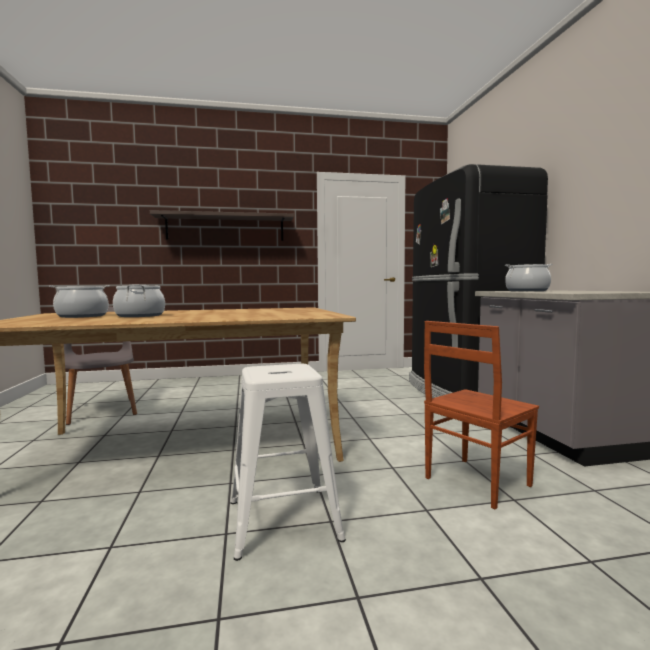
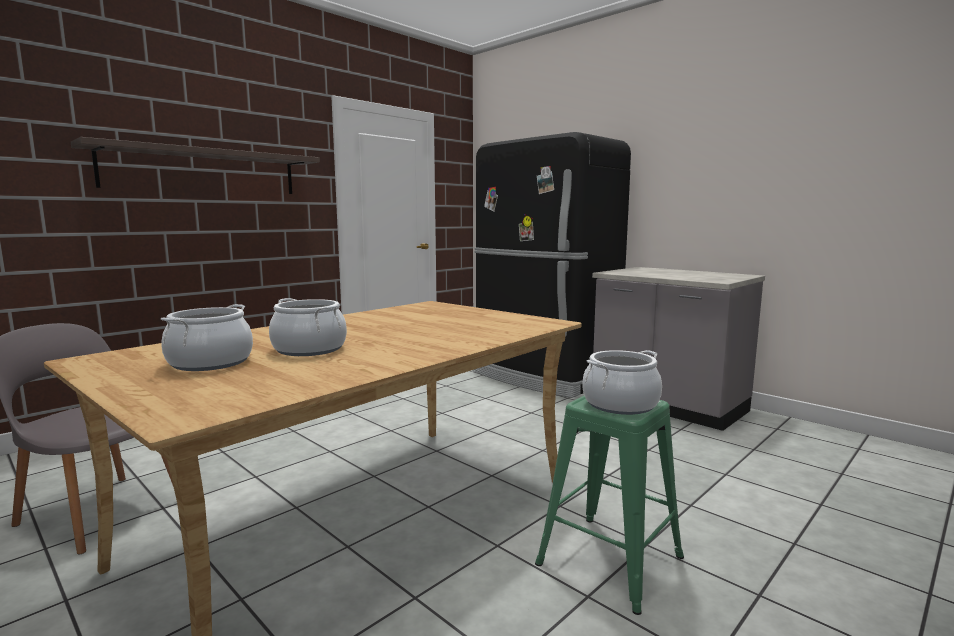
camera: 35 degrees left, 5 degrees up
white stool [230,364,346,561] -> green stool [535,396,684,615]
brown chair [424,321,539,509] -> none
cooking pot [505,264,553,291] -> cooking pot moved to [583,350,662,415]

